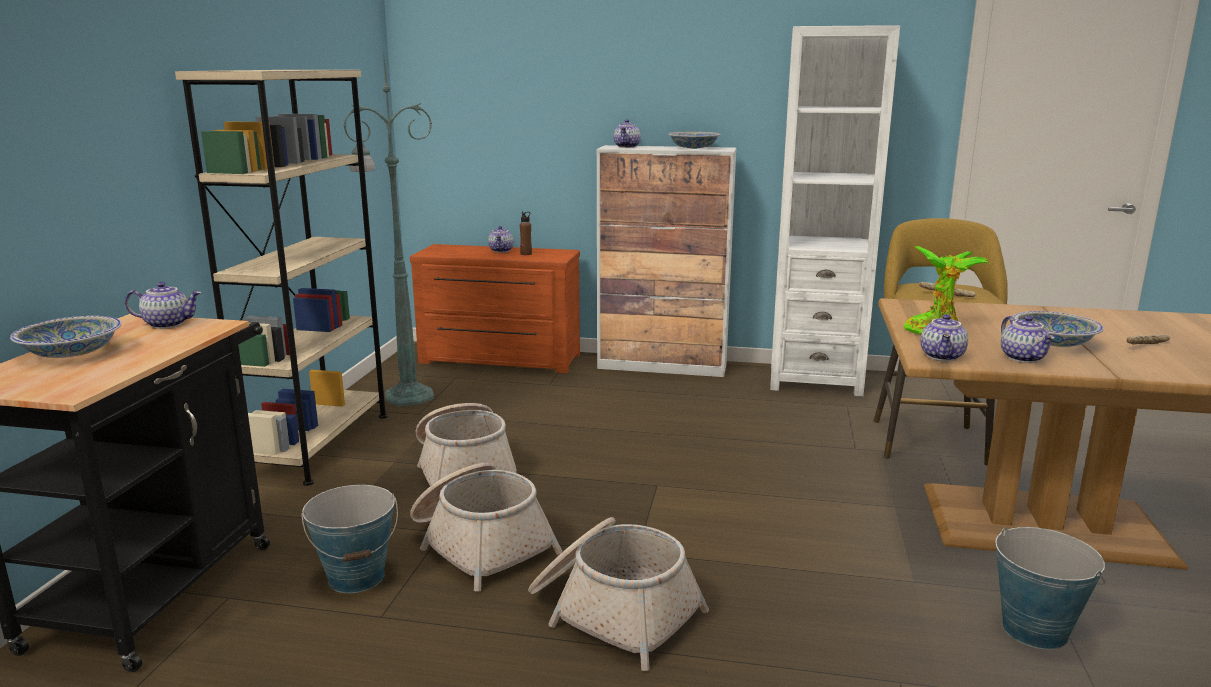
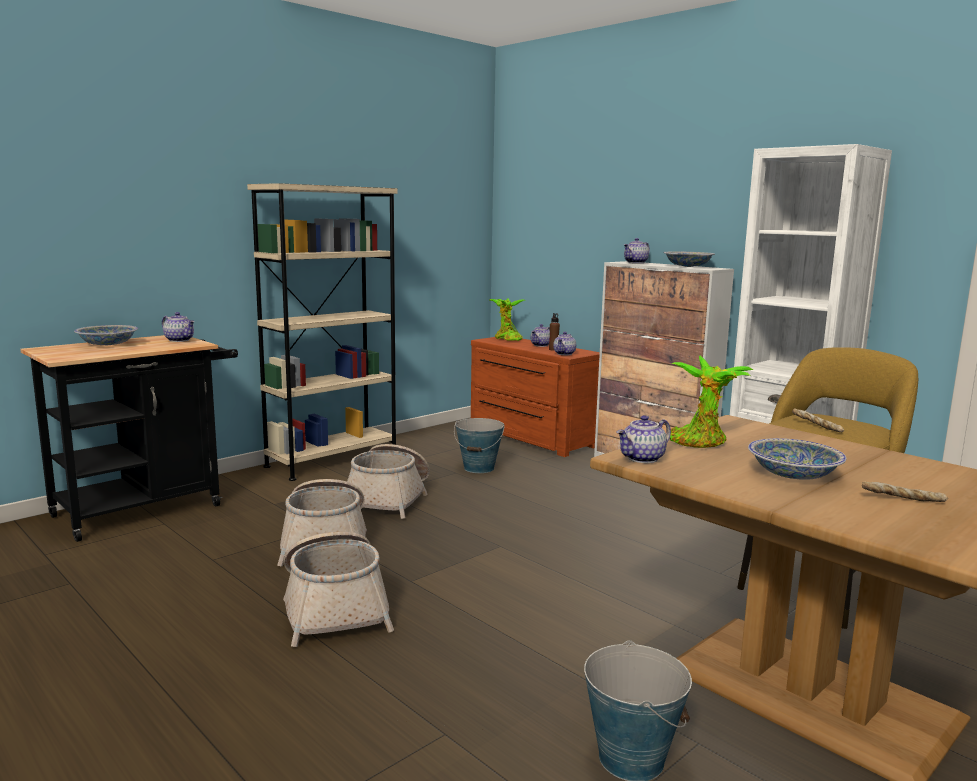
camera: 35 degrees right, 5 degrees down
bucket [301,485,398,593] -> bucket moved to [454,418,504,473]
green floor lamp [343,51,434,406] -> none
teapot [1001,316,1055,363] -> teapot moved to [553,332,576,355]
none -> potted plant [490,298,524,341]

